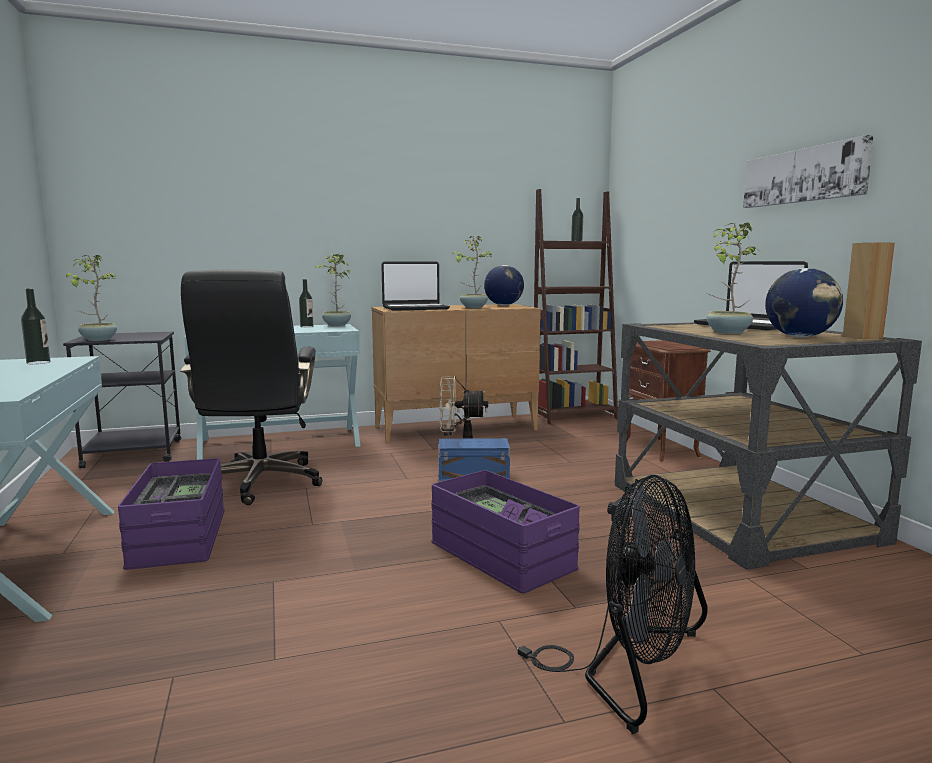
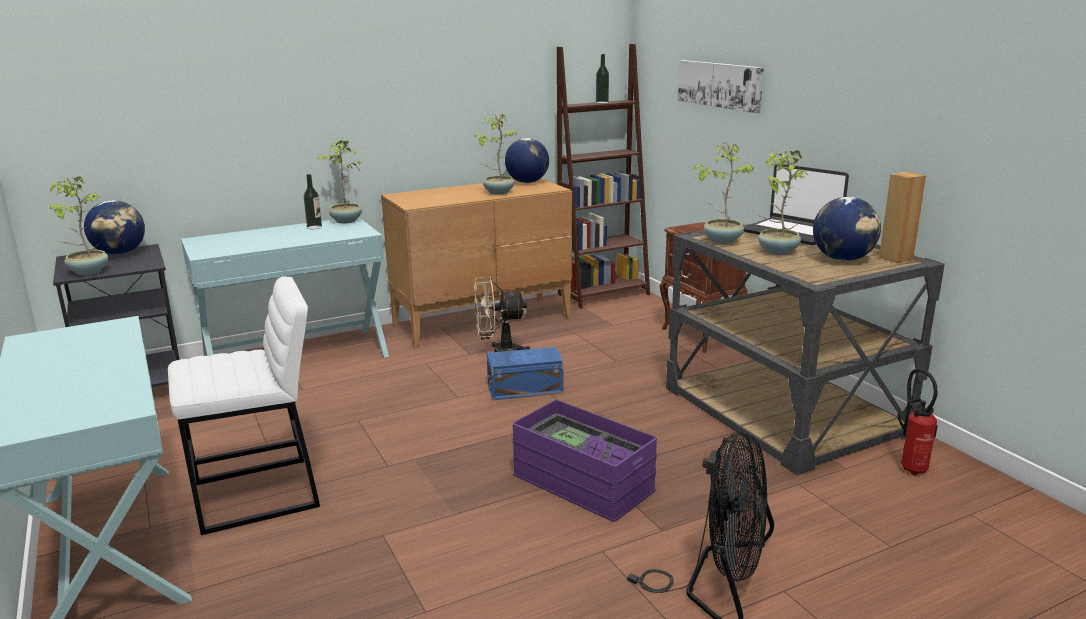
camera: 10 degrees left, 10 degrees up
bottle [21,289,50,364] -> none
purple storage box [118,458,225,570] -> white chair [168,276,320,535]
black office chair [180,269,322,505] -> none
laptop [381,262,450,311] -> none
picture [743,135,874,208] -> picture moved to [678,60,764,113]
none -> globe [84,200,145,255]
none -> potted plant [694,142,753,244]
none -> fire extinguisher [898,368,938,475]

